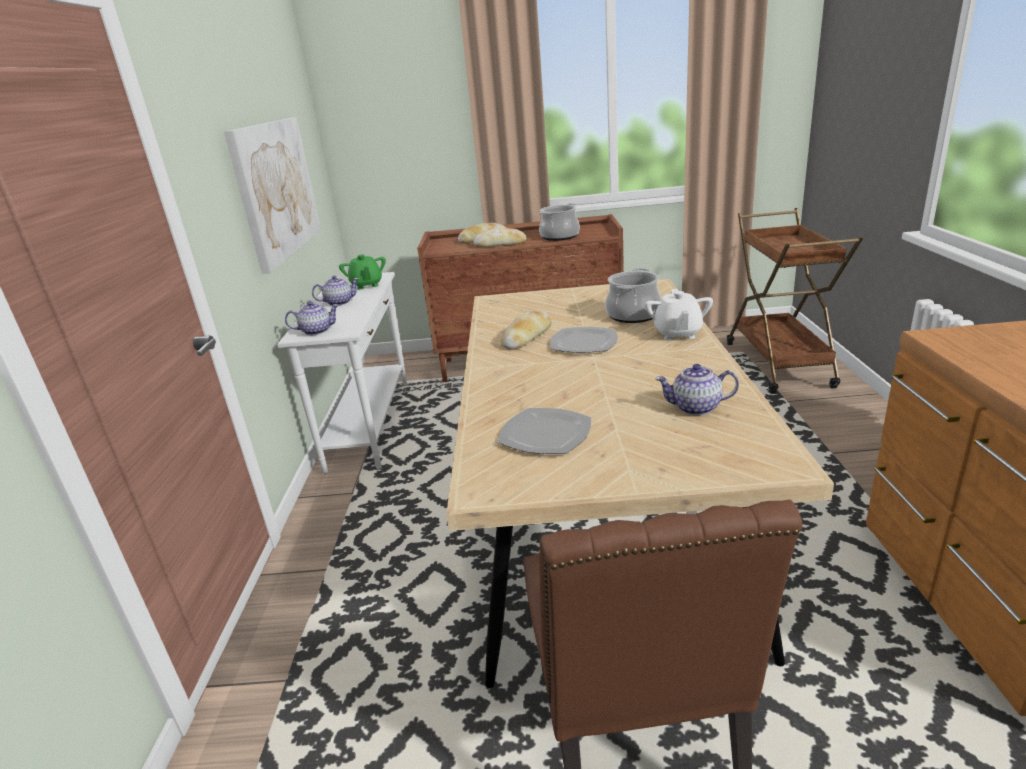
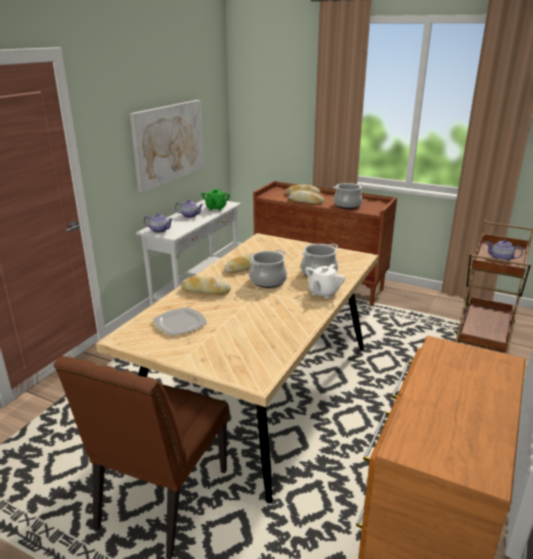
camera: 25 degrees right, 0 degrees up
plate [550,327,618,353] -> cooking pot [249,250,287,288]
teapot [655,364,739,415] -> teapot moved to [486,239,523,261]
none -> bread [181,276,231,295]

